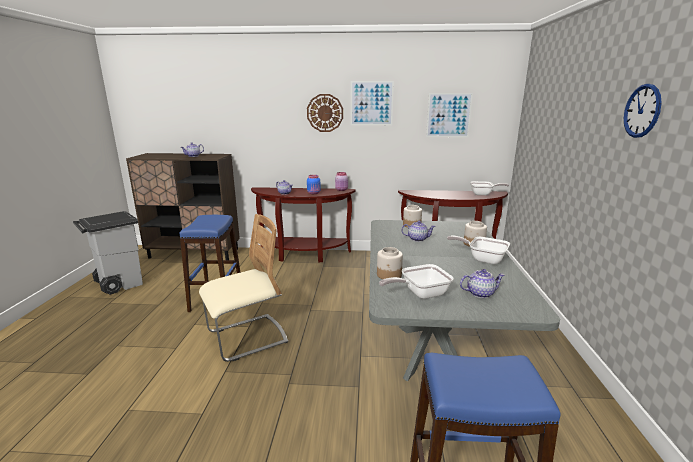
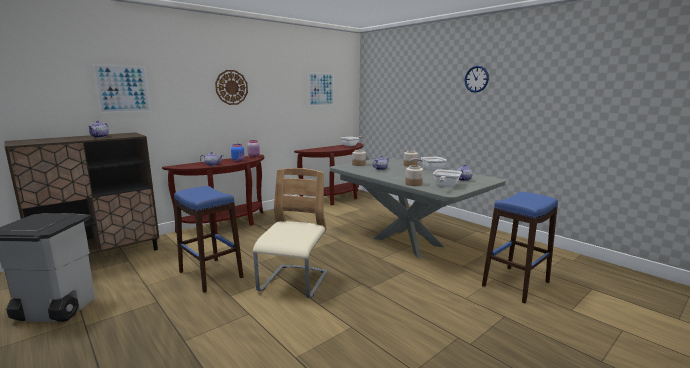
camera: 45 degrees left, 5 degrees down
picture [351,81,394,125] -> picture moved to [92,64,151,113]

